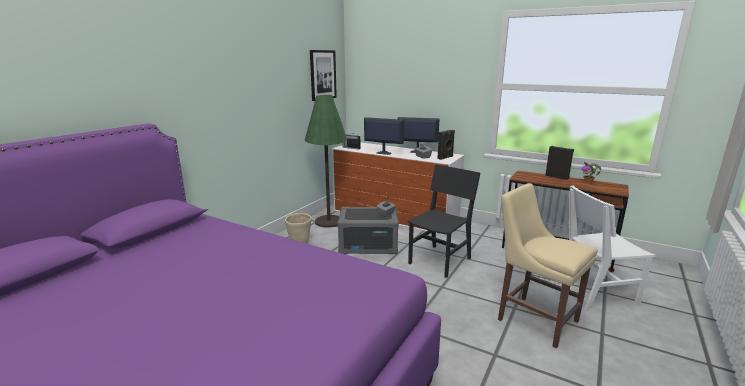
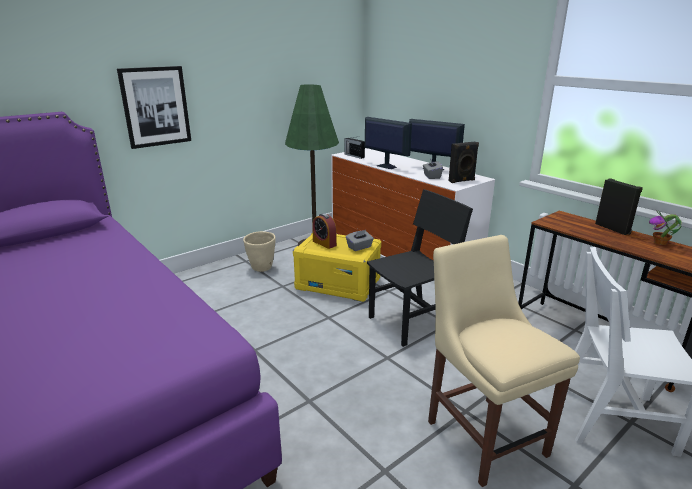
camera: 20 degrees right, 5 degrees up
picture [310,50,337,101] -> picture moved to [117,66,191,149]
grey storage box [337,207,399,254] -> yellow storage box [293,233,381,302]
none -> alarm clock [312,213,337,249]

